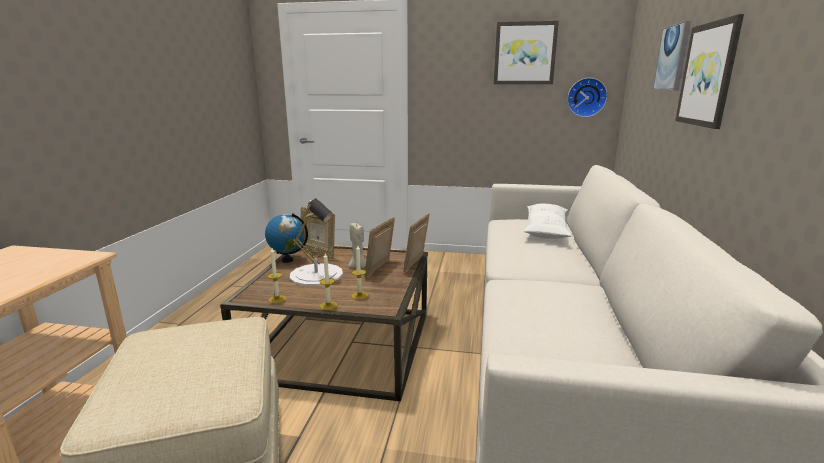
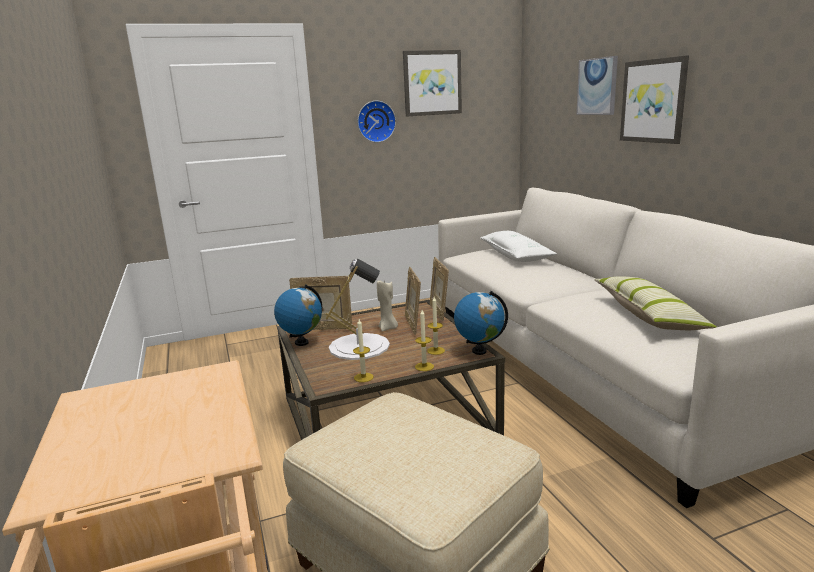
camera: 30 degrees left, 0 degrees up
wall clock [567,78,607,117] -> wall clock moved to [357,100,396,143]
none -> globe [454,291,508,355]
none -> pillow [594,276,716,330]

